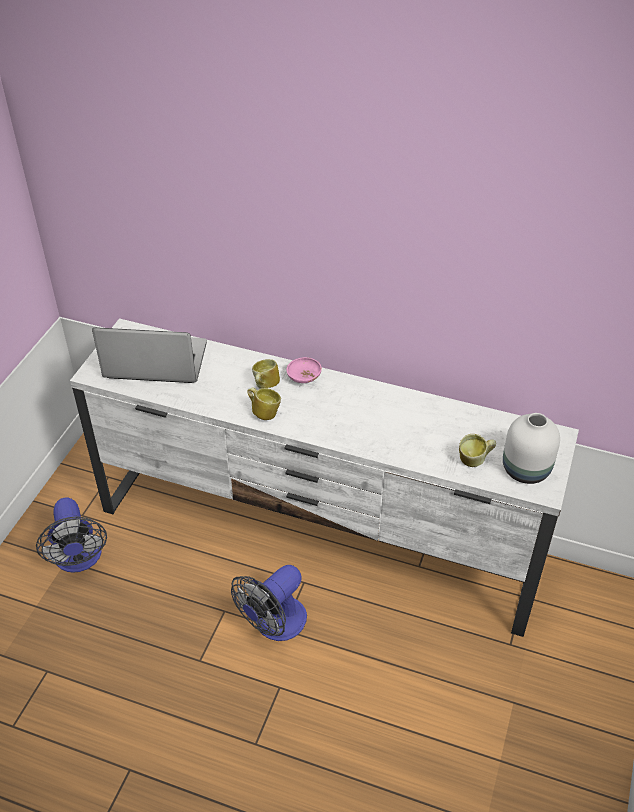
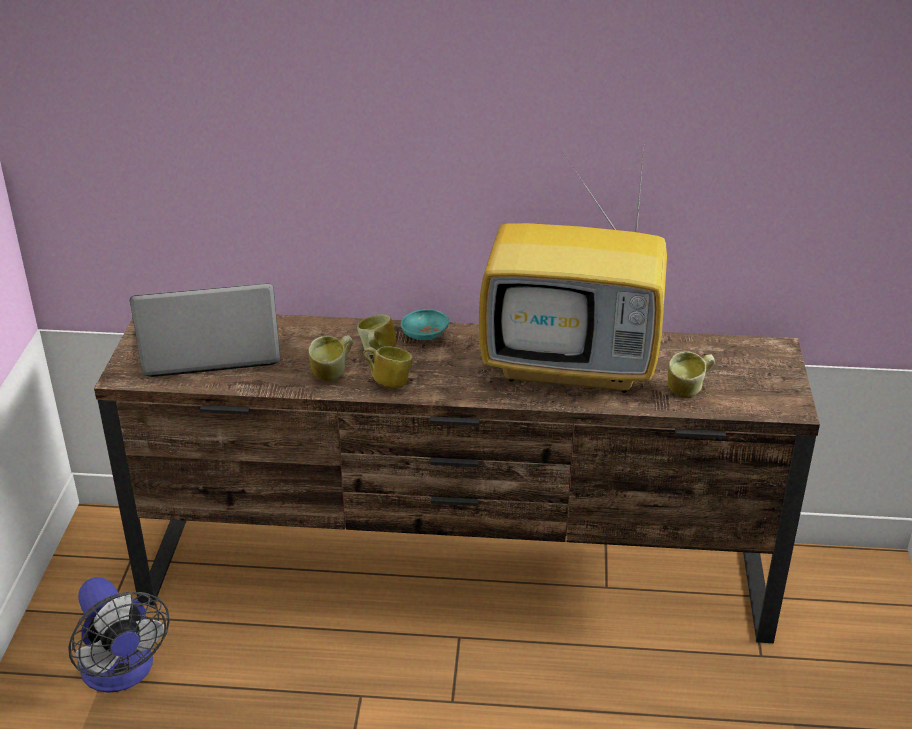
camera: 15 degrees left, 10 degrees down
white tv stand [70,318,579,637] -> brown tv stand [94,314,820,643]
fan [231,565,307,641] -> none
pink bowl [286,357,322,383] -> turquoise bowl [401,309,449,340]
white vase [503,413,560,484] -> none
none -> mug [309,335,353,381]
none -> television [479,138,667,393]

